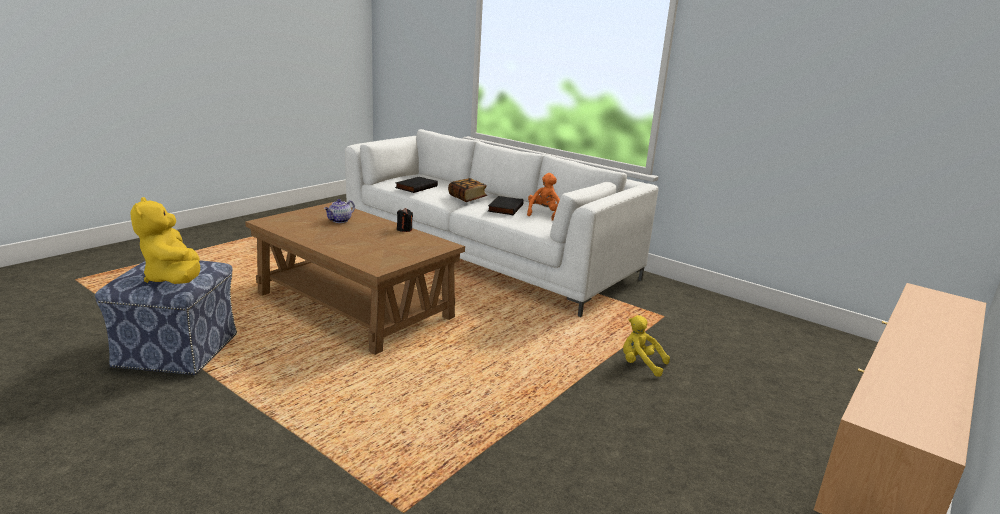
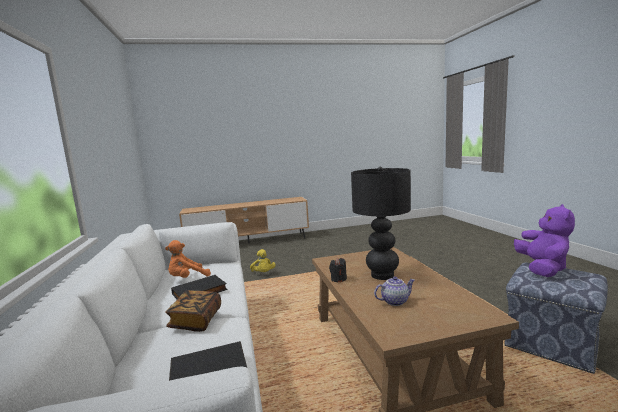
camera: 140 degrees left, 10 degrees down
yellow plush toy [131,197,200,284] -> purple plush toy [514,204,575,277]
none -> black table lamp [351,167,411,280]

